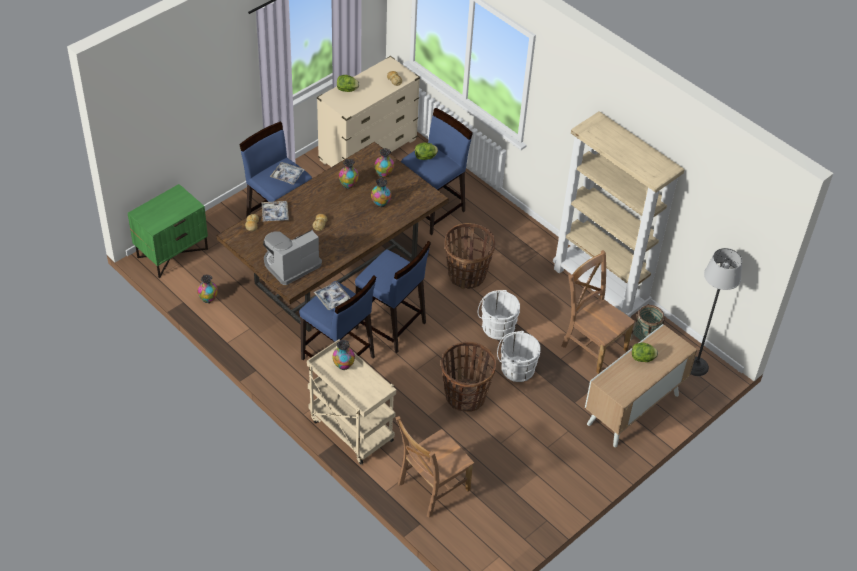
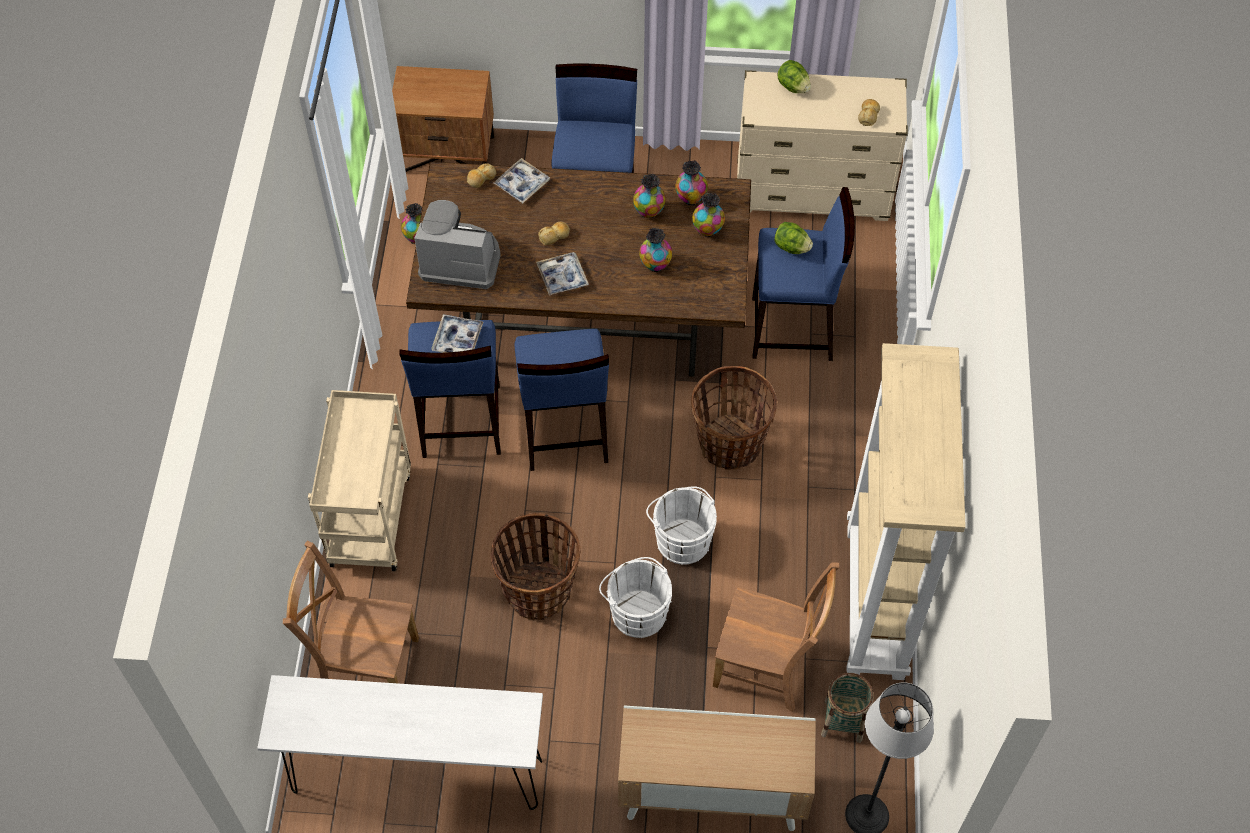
camera: 50 degrees right, 10 degrees up
green nightstand [128,184,208,278] -> brown nightstand [392,66,494,172]
tray [270,162,305,185] -> tray moved to [536,252,589,296]
vase [332,340,355,370] -> vase moved to [675,160,708,206]
brown chair [562,250,635,374] -> brown chair turned 105 degrees clockwise [713,562,839,712]
lettuce [632,343,658,362] -> none
none -> white console table [257,675,543,810]

